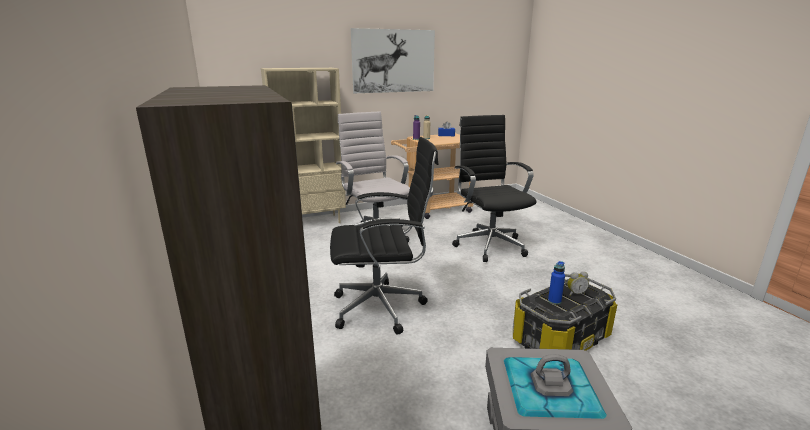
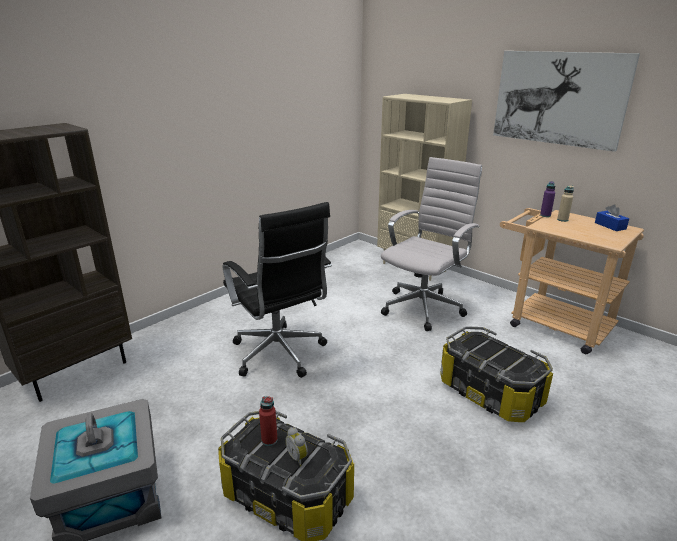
camera: 65 degrees right, 5 degrees up
black office chair [452,115,536,262] -> storage box [440,326,553,422]
blue bottle [548,261,565,305] -> red bottle [259,396,278,446]

